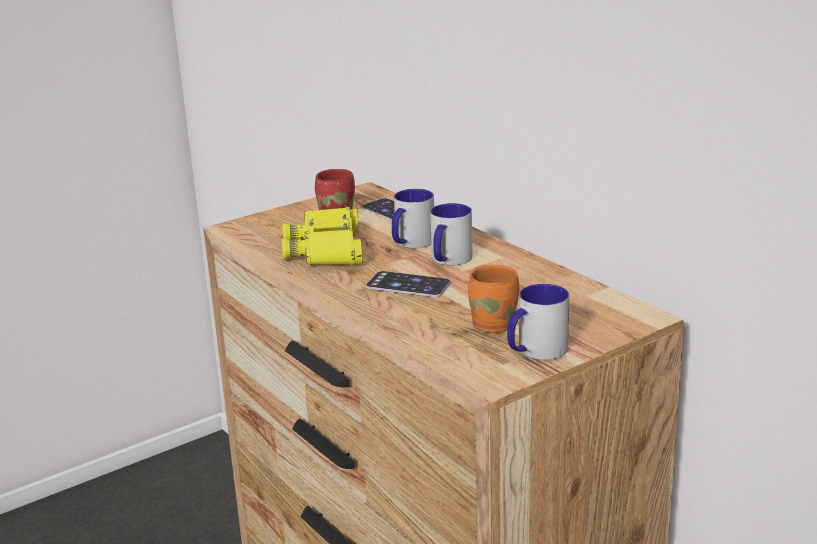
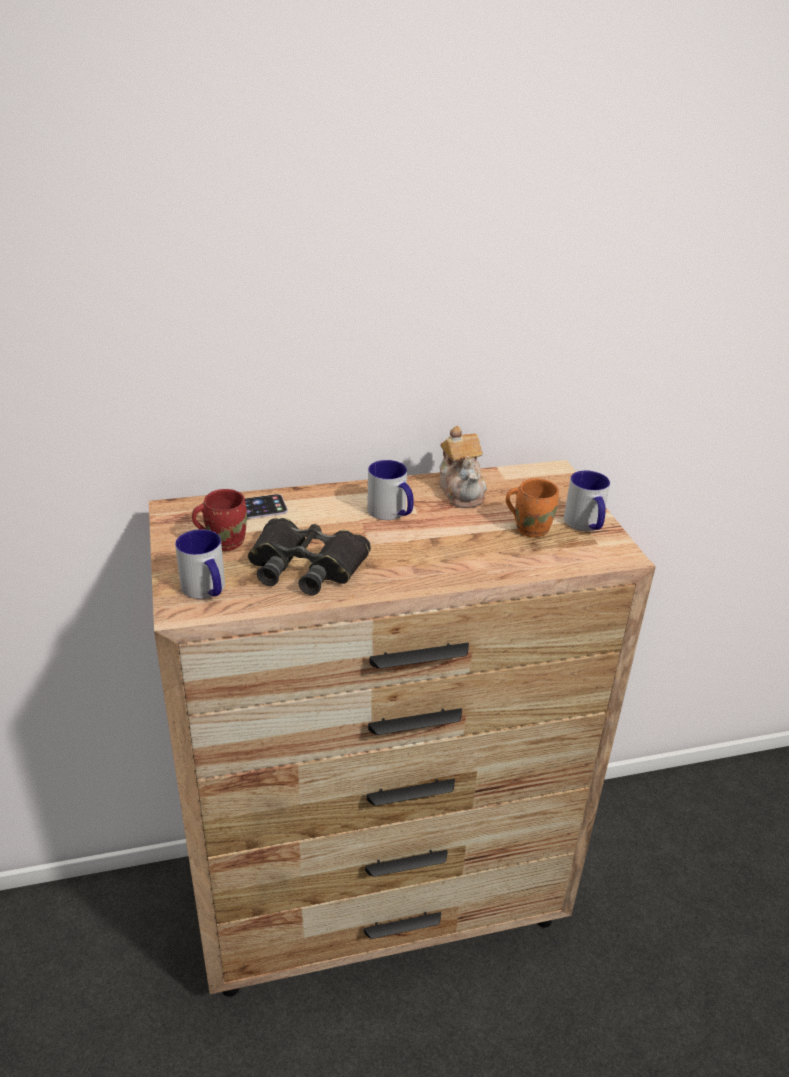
camera: 70 degrees left, 10 degrees up
yellow binoculars [282,207,363,265] -> black binoculars [248,518,371,595]
phone [366,271,451,297] -> none
mug [392,189,434,248] -> mug moved to [175,529,225,599]
none -> teapot [439,426,487,508]

